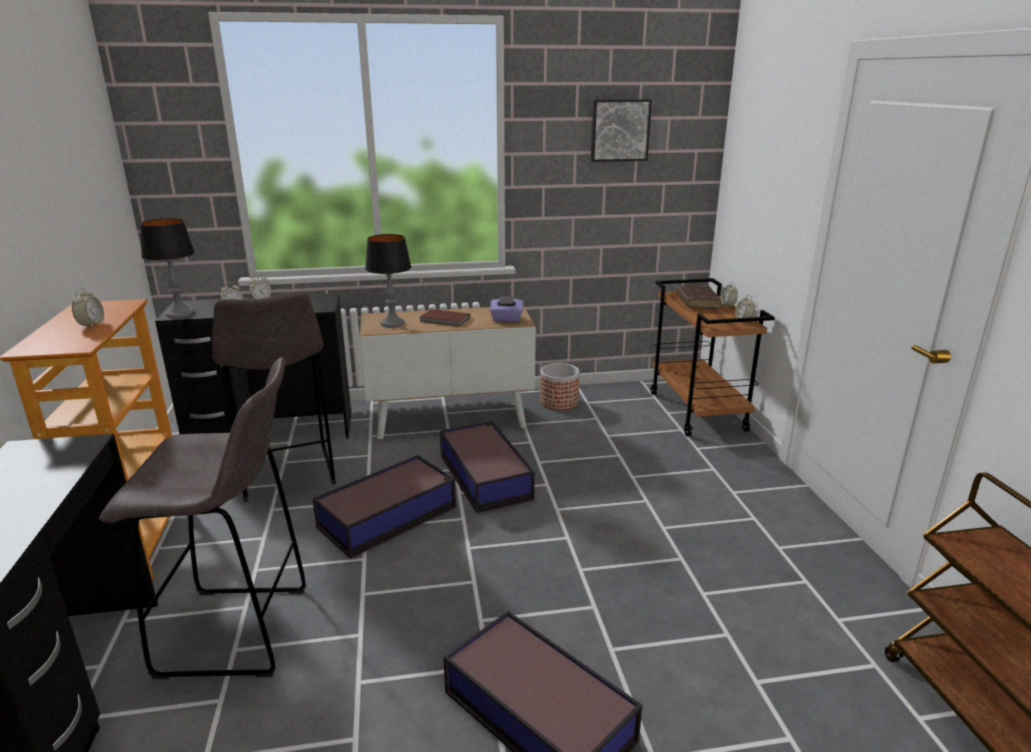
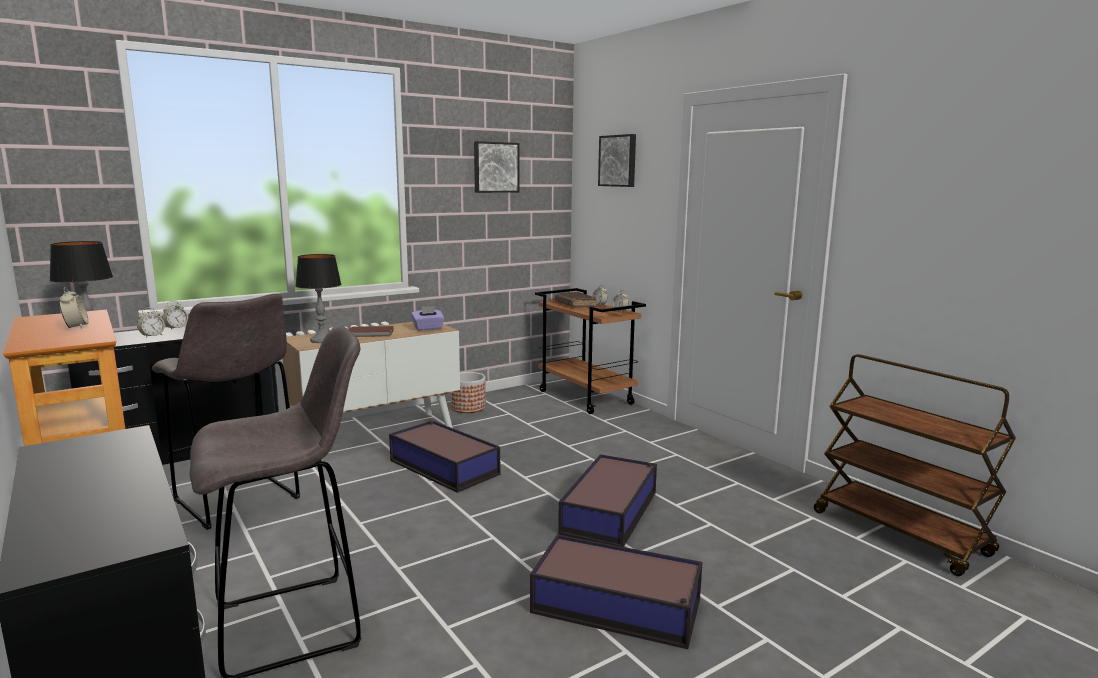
camera: 25 degrees left, 10 degrees down
storage box [313,455,456,559] -> storage box moved to [558,454,657,547]
none -> picture [598,134,636,187]

